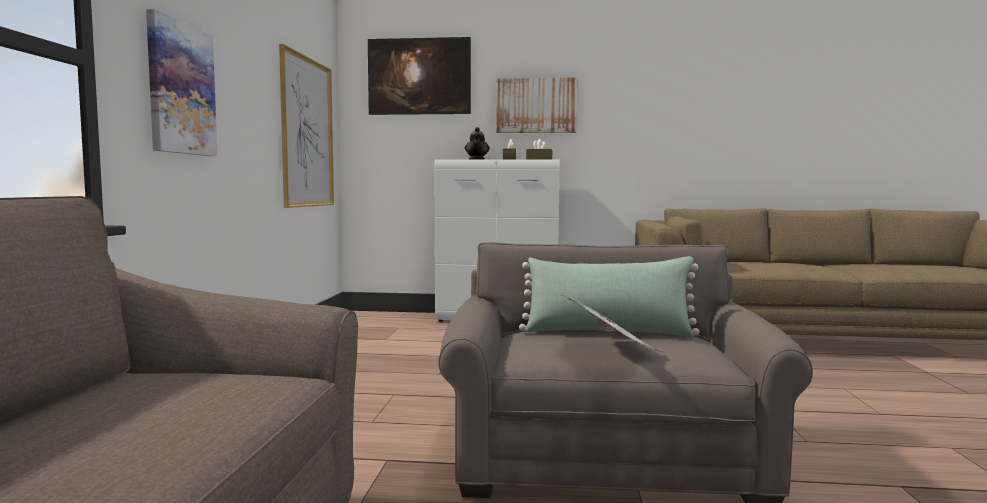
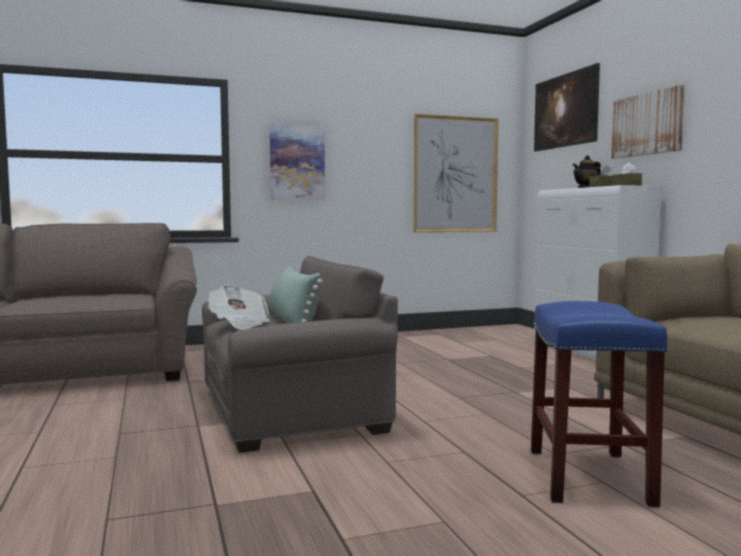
camera: 65 degrees right, 0 degrees up
none -> blue stool [531,301,668,508]

